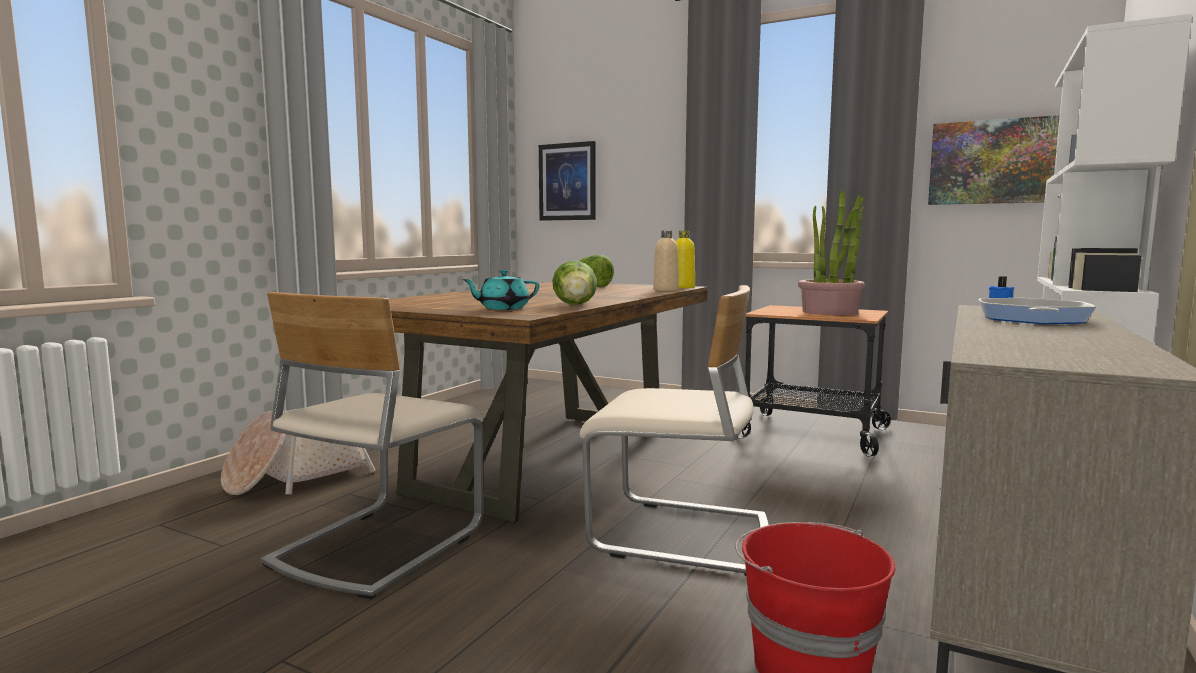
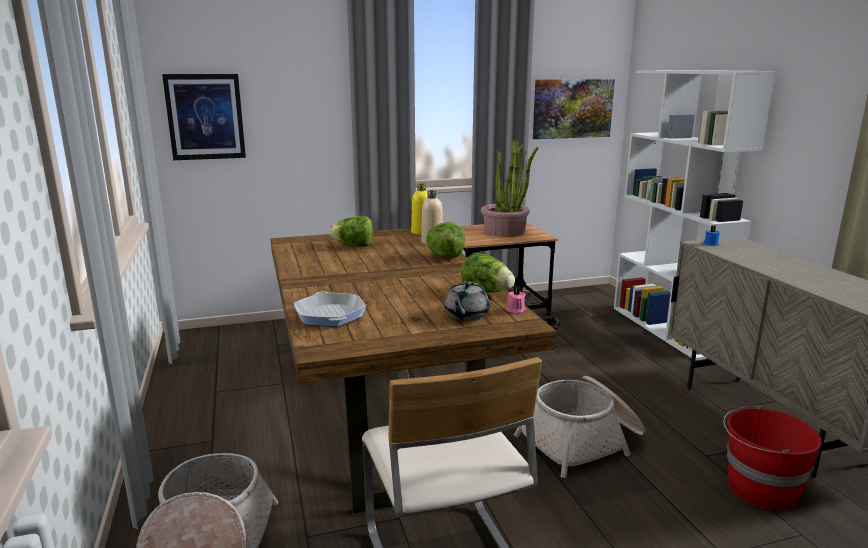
camera: 45 degrees left, 10 degrees up
turquoise teapot [462,270,539,310] -> grey teapot [444,281,490,321]
beige chair [579,285,769,576] -> basket [514,376,645,478]
frying pan [978,298,1096,324] -> frying pan moved to [294,291,366,327]
none -> lettuce [426,222,465,259]
none -> pink candle [506,286,526,314]

